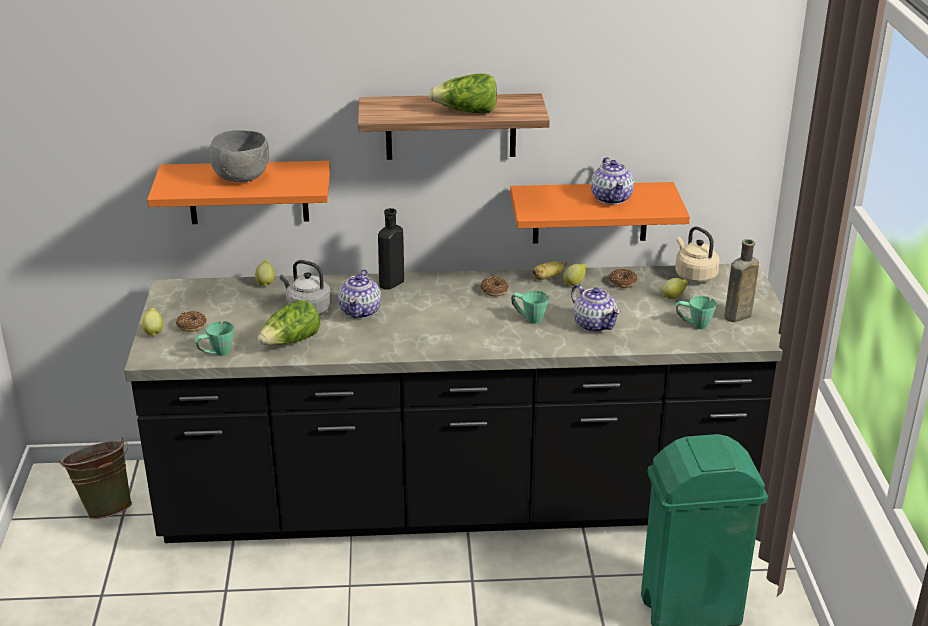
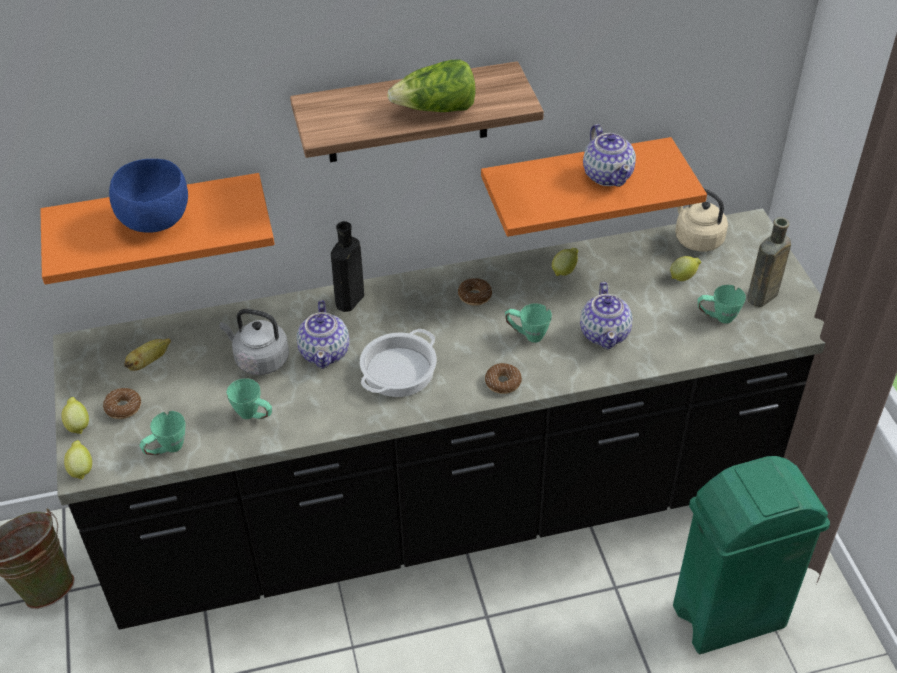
camera: 10 degrees left, 15 degrees up
grey bowl [209,130,269,182] -> blue bowl [109,159,188,233]
lemon [255,260,275,287] -> lemon moved to [64,440,92,480]
lettuce [258,300,320,345] -> green mug [226,378,272,419]
banana [532,261,567,280] -> banana moved to [124,338,171,371]
teapot [571,284,621,332] -> teapot turned 45 degrees clockwise [580,282,633,350]
donut [609,269,637,288] -> donut moved to [485,363,522,394]
none -> cooking pot [360,329,437,397]

